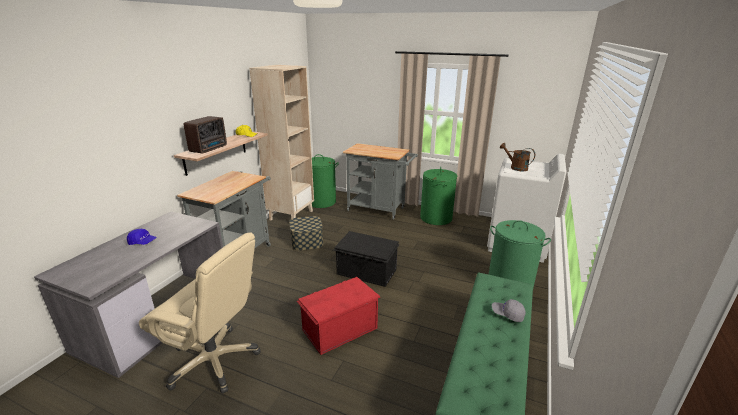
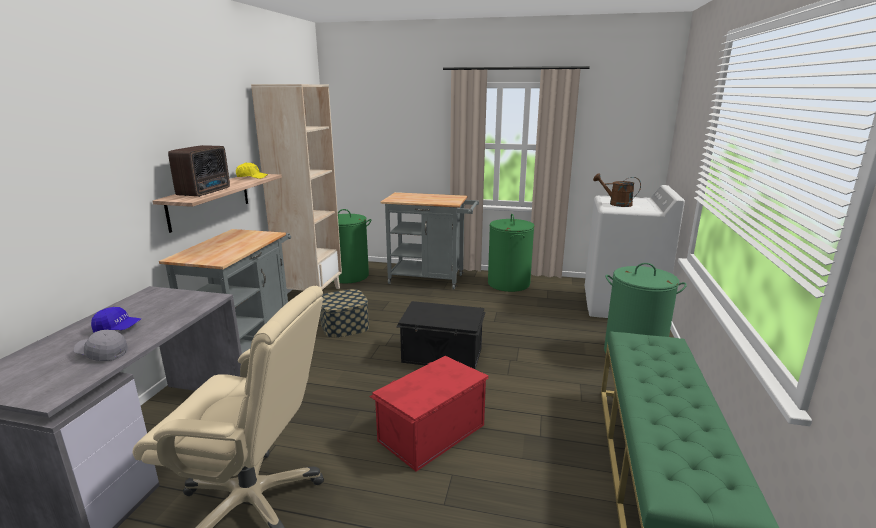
camera: 10 degrees left, 5 degrees down
grey cap [492,299,526,322] -> grey cap moved to [74,330,128,361]

